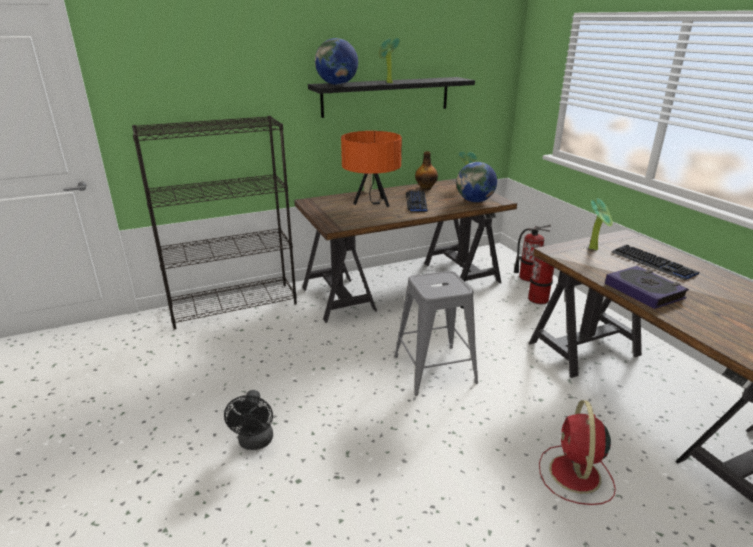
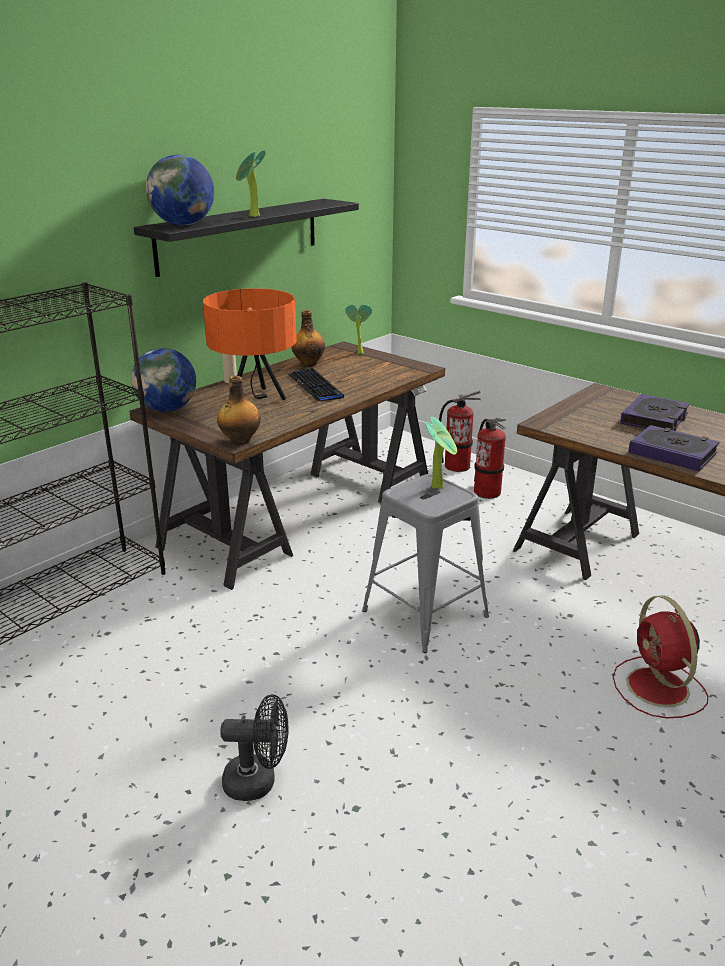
camera: 25 degrees left, 0 degrees up
black fan [224,390,273,450] -> black fan turned 60 degrees counterclockwise [220,694,289,801]
globe [456,162,497,202] -> globe moved to [131,348,196,412]
potted plant [589,198,613,250] -> potted plant moved to [425,417,457,489]
keyboard [611,245,699,280] -> book [620,394,690,431]
none -> bottle [217,376,261,445]

